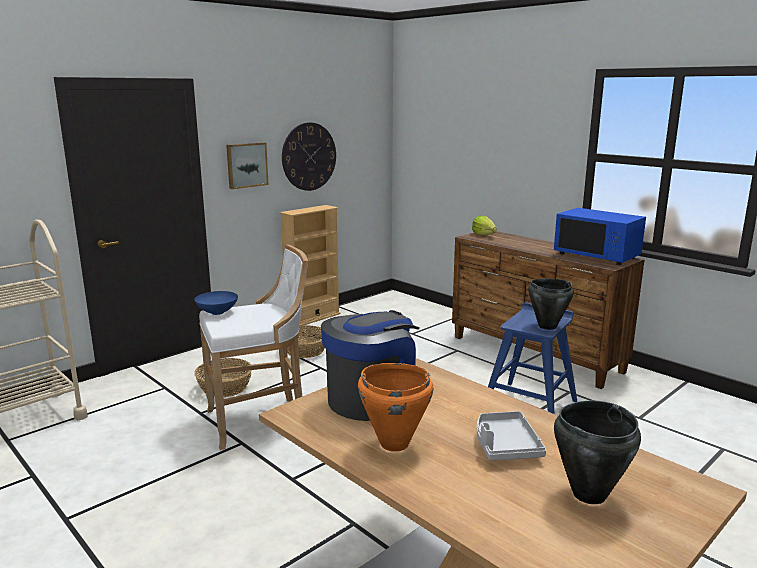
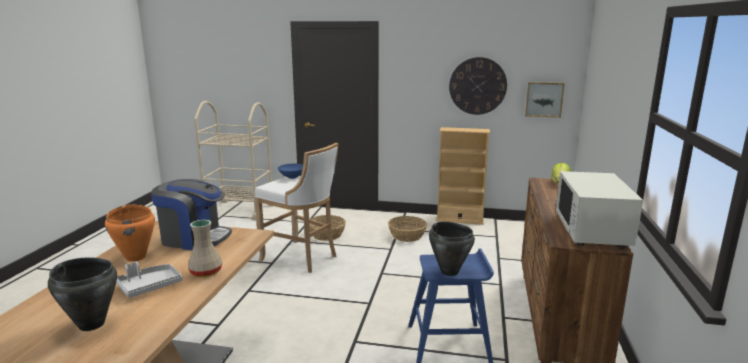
camera: 55 degrees right, 0 degrees up
picture [226,142,269,189] -> picture moved to [525,82,565,118]
blue microwave [554,208,646,265] -> white microwave [556,171,643,249]
none -> beige vase [188,220,222,277]

